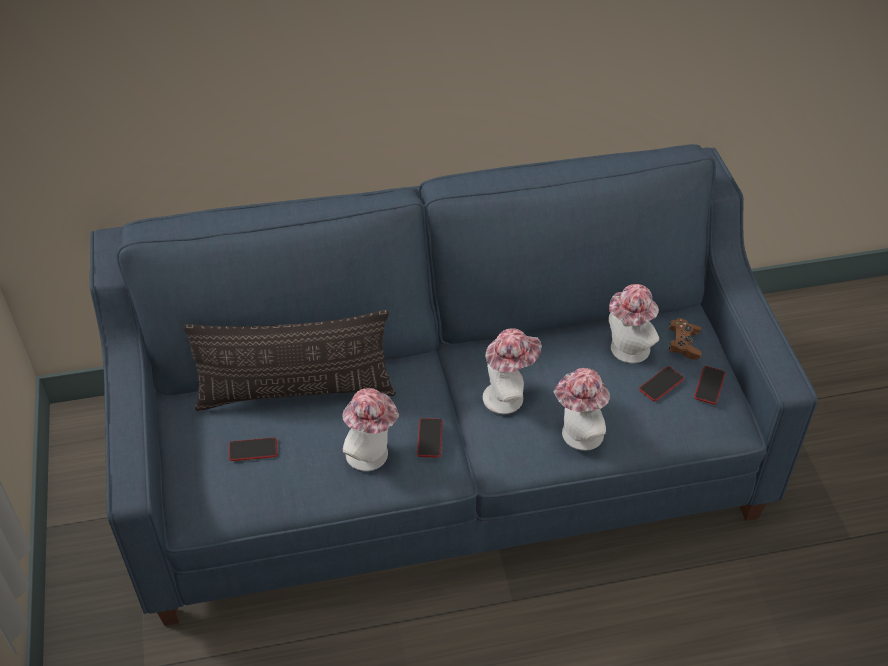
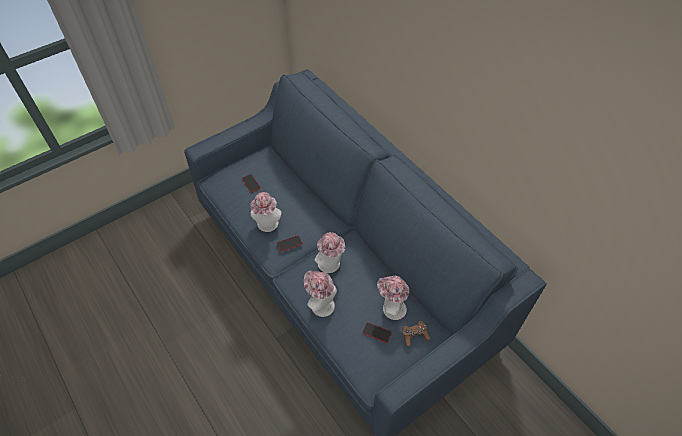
camera: 65 degrees right, 5 degrees up
pillow [183,310,396,411] -> none
phone [694,366,725,404] -> none

